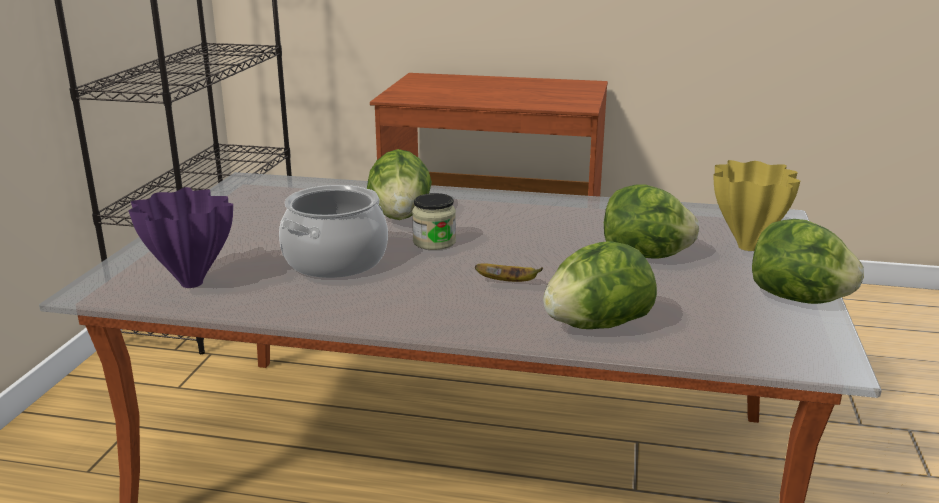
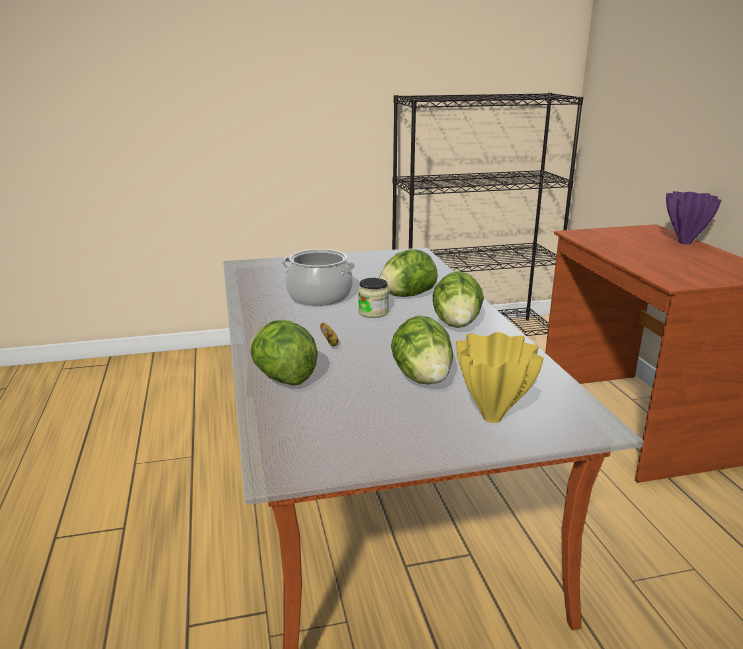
camera: 65 degrees right, 0 degrees up
purple vase [129,187,233,288] -> purple vase moved to [666,191,721,245]
lettuce [752,219,864,304] -> lettuce moved to [433,271,484,328]

